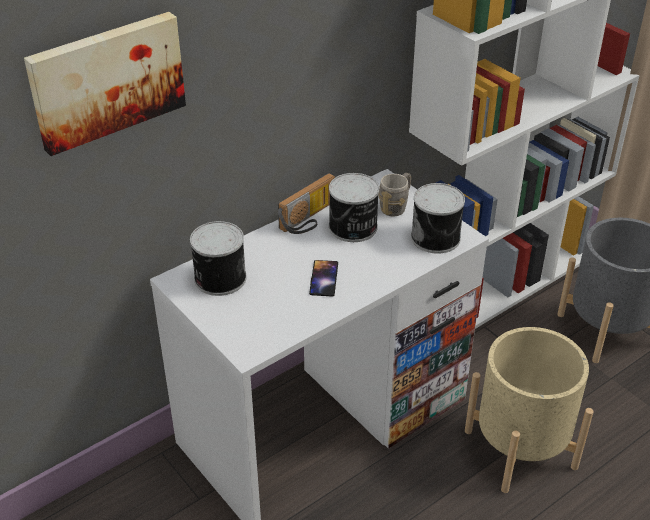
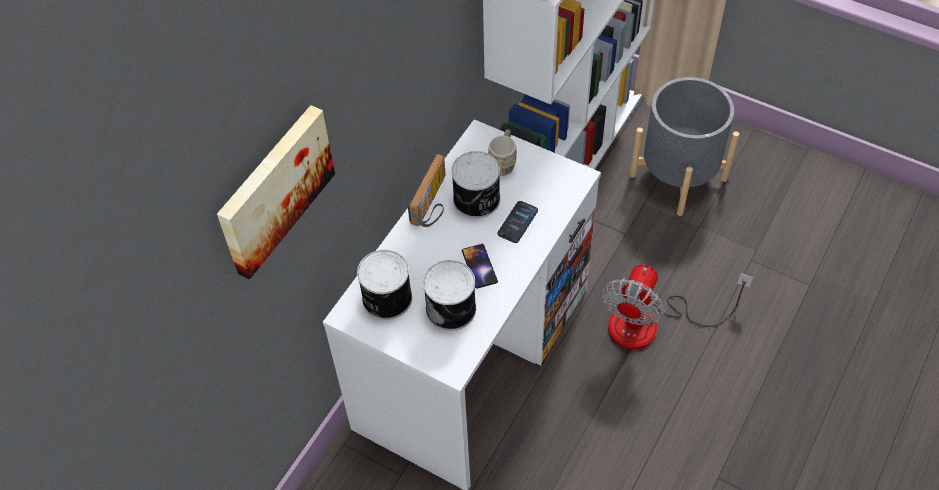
camera: 20 degrees left, 15 degrees up
can [411,183,465,253] -> can moved to [423,260,476,331]
beige planter [465,327,594,493] -> fan [602,264,753,350]
none -> phone [498,201,538,243]

